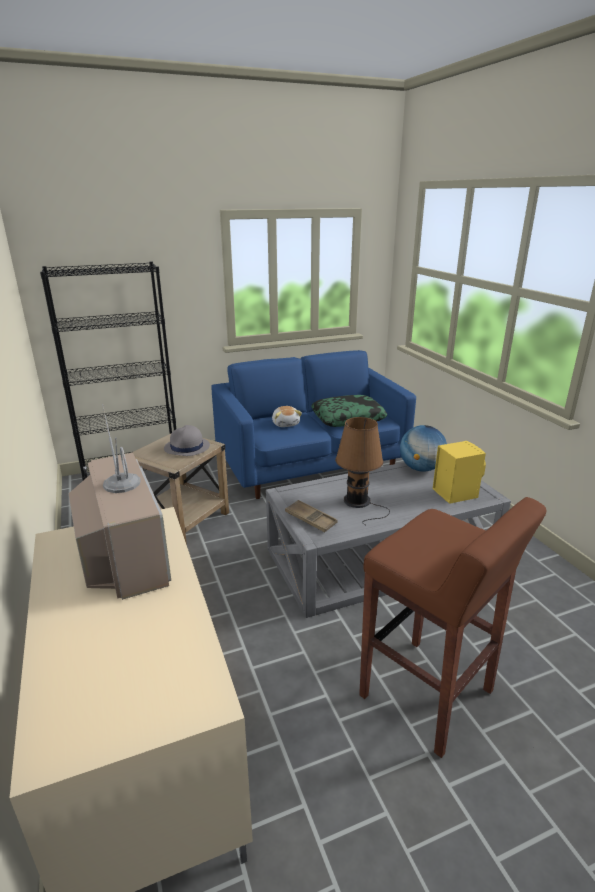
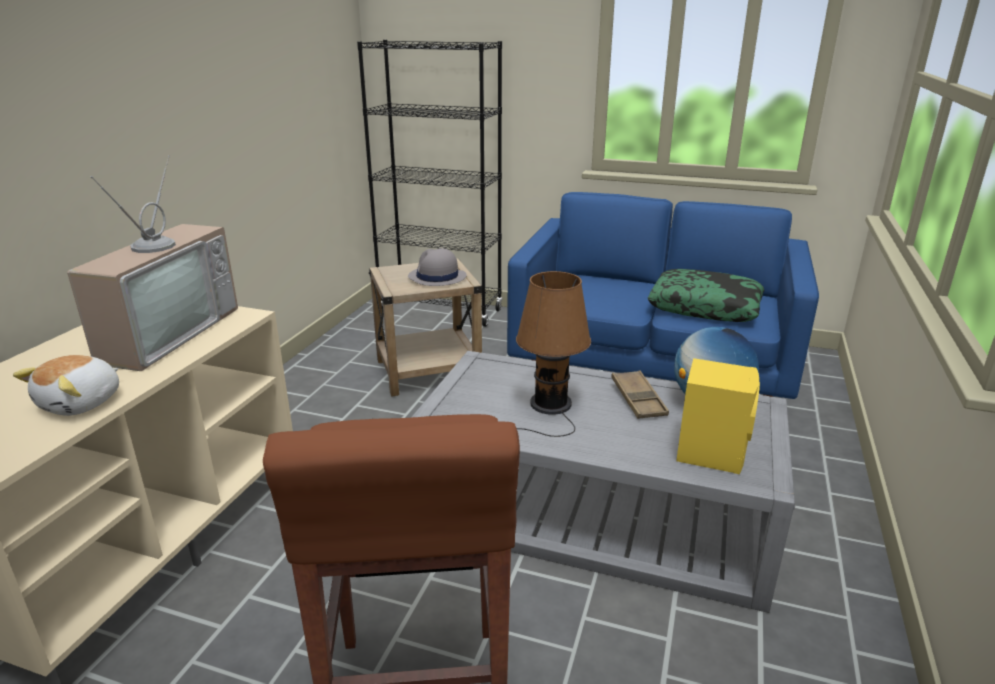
camera: 40 degrees right, 0 degrees up
plush toy [272,406,302,427] -> plush toy moved to [13,355,119,416]
brown tray [285,500,337,532] -> brown tray moved to [611,370,669,419]

